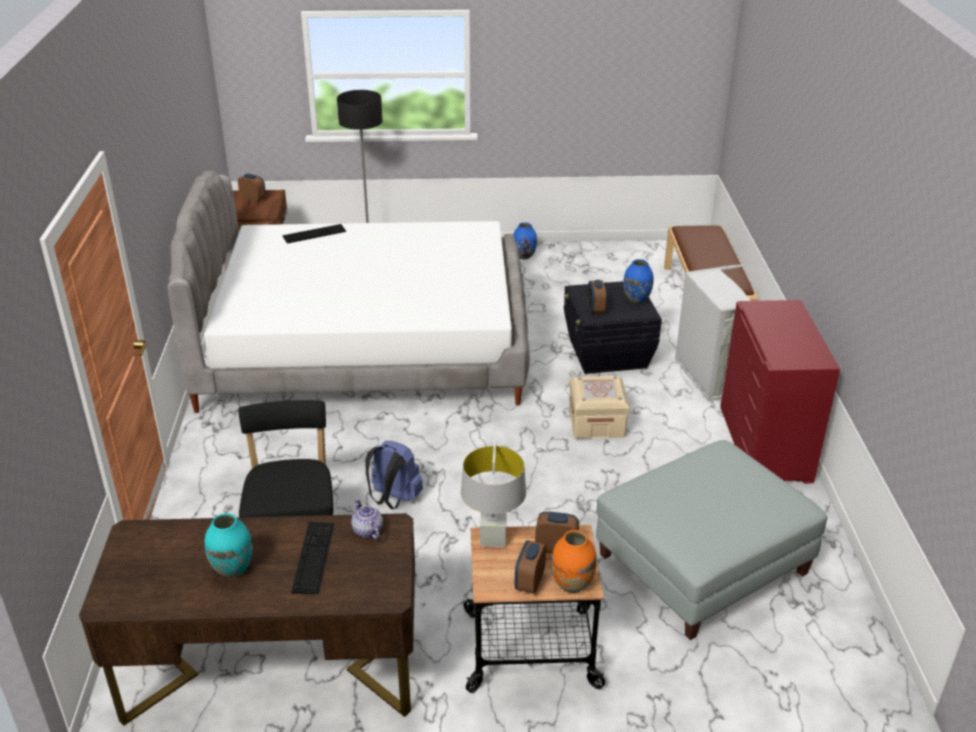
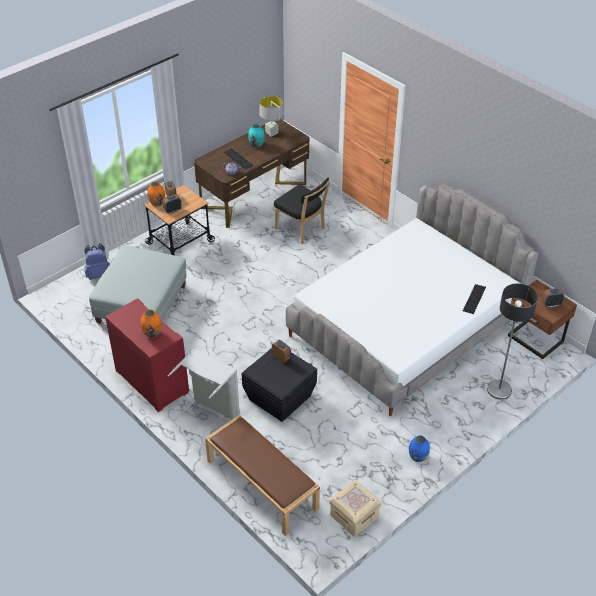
camera: 140 degrees right, 10 degrees up
blue backpack [365,441,423,509] -> blue backpack moved to [84,243,110,279]
grey table lamp [461,439,526,547] -> grey table lamp moved to [259,96,284,137]
beige storage box [569,376,630,439] -> beige storage box moved to [329,480,381,537]
blue vase [623,259,653,303] -> none
none -> orange vase [141,310,162,338]

